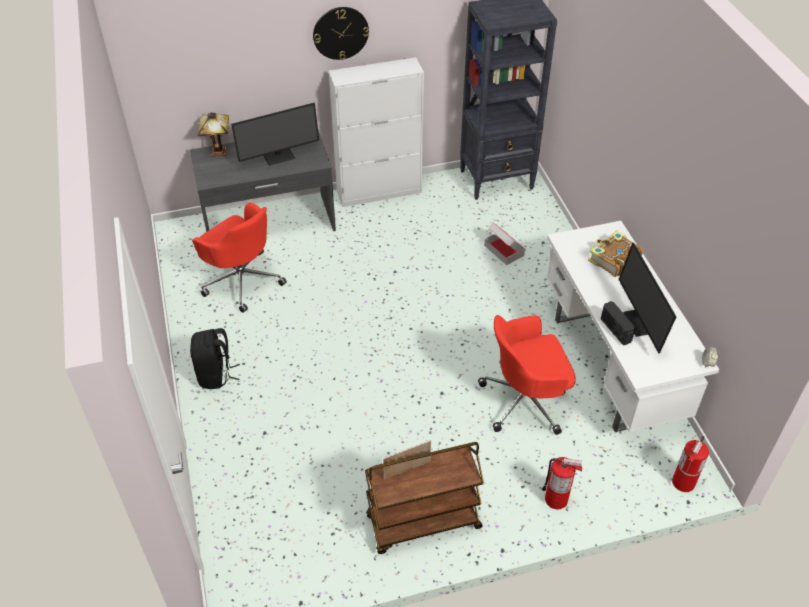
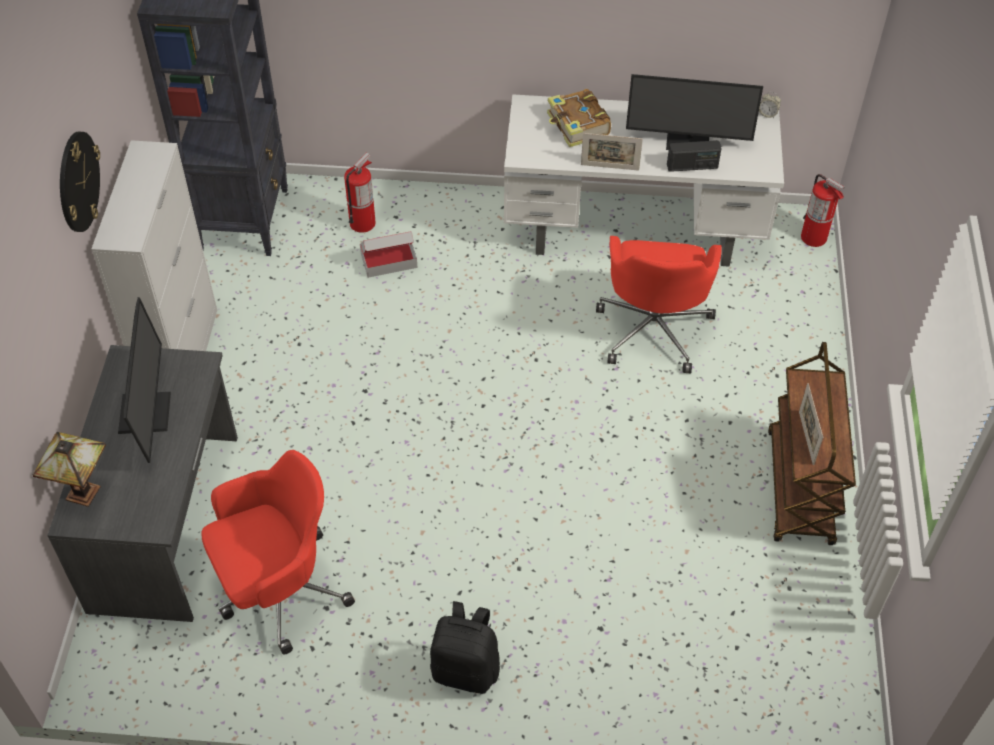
camera: 70 degrees left, 5 degrees up
fire extinguisher [542,457,582,509] -> fire extinguisher moved to [344,153,375,233]
none -> picture frame [581,133,643,171]

